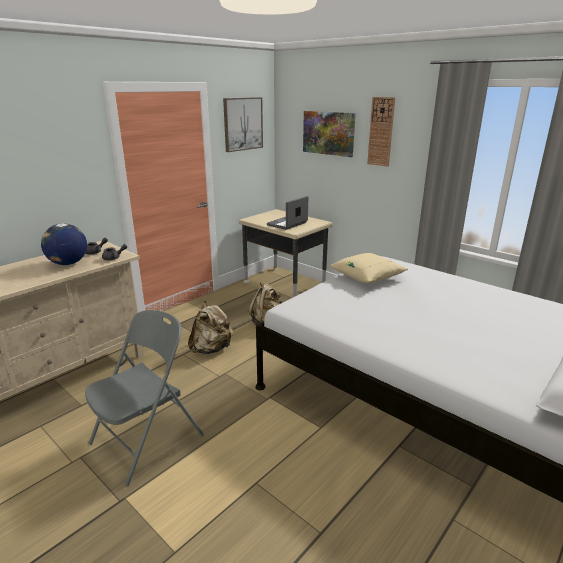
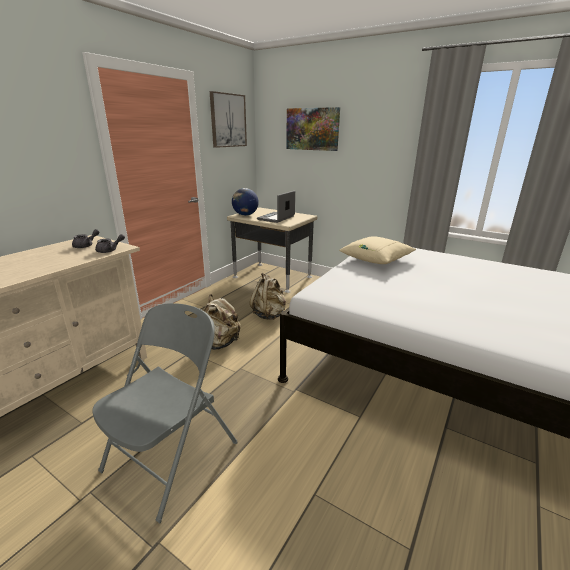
camera: 10 degrees left, 0 degrees up
globe [41,224,87,265] -> globe moved to [232,188,259,216]
wall clock [367,97,395,167] -> none

